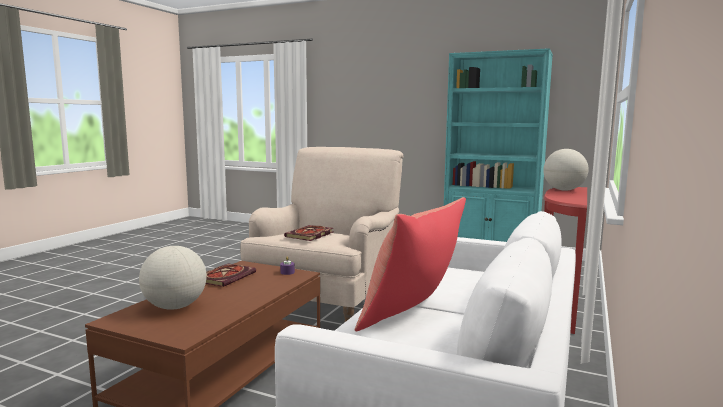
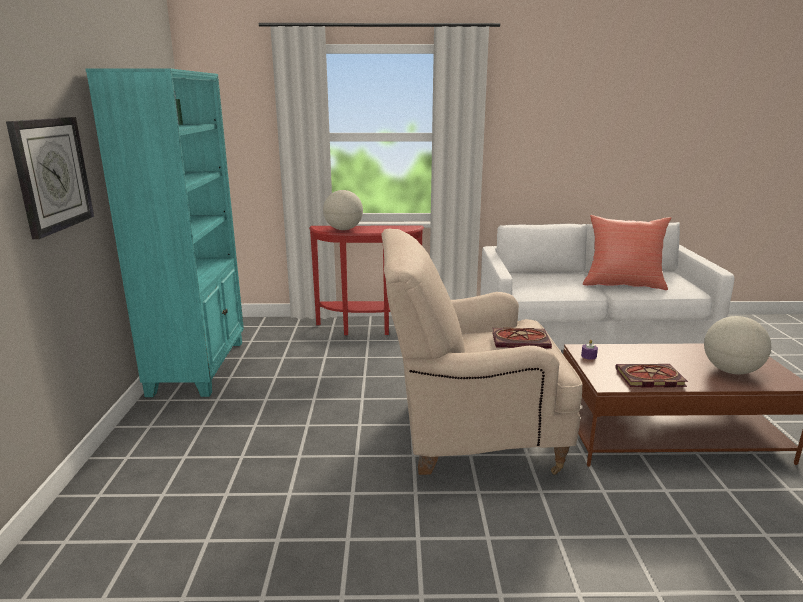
camera: 115 degrees left, 10 degrees up
none -> wall clock [6,117,94,239]

